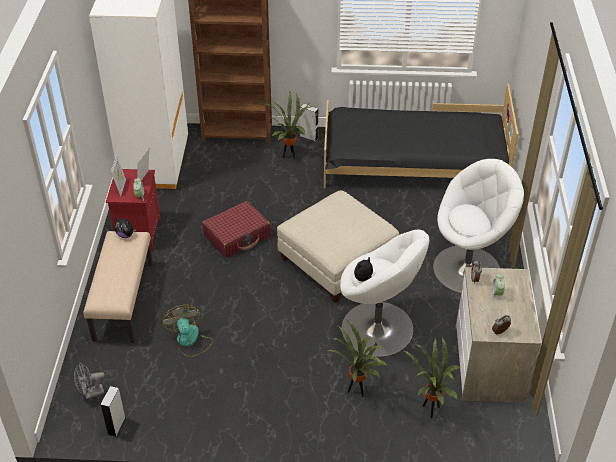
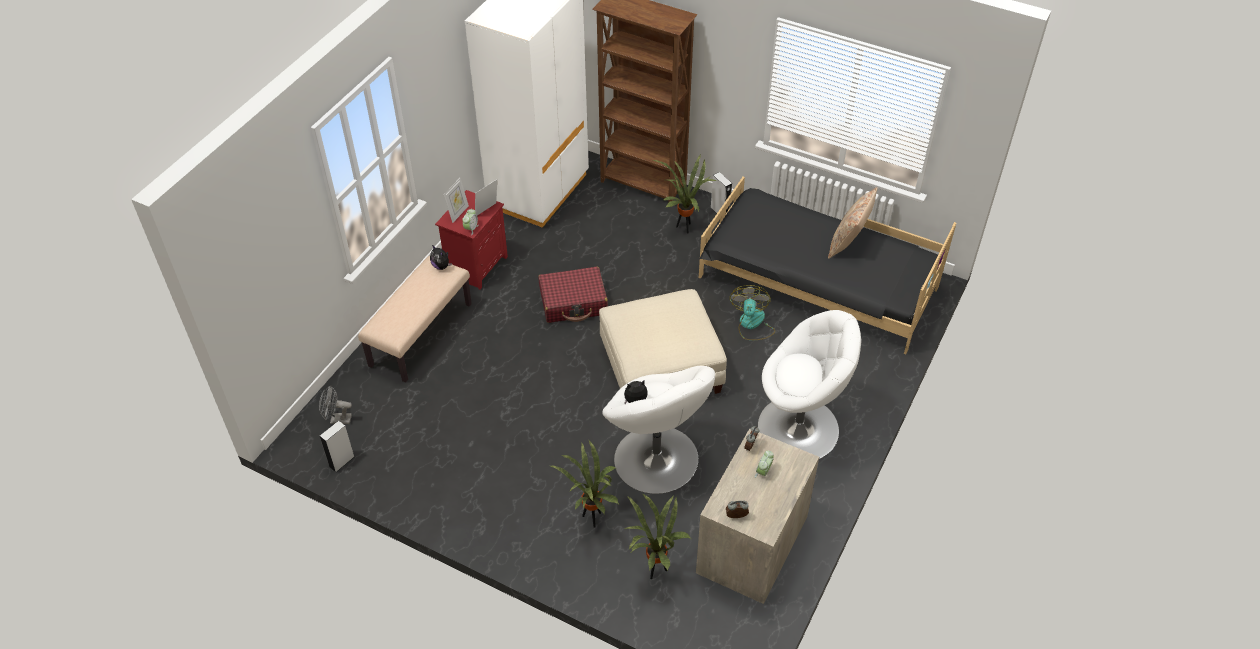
camera: 25 degrees right, 5 degrees up
fan [162,305,213,357] -> fan moved to [730,285,775,340]
none -> beige pillow [828,187,878,259]

